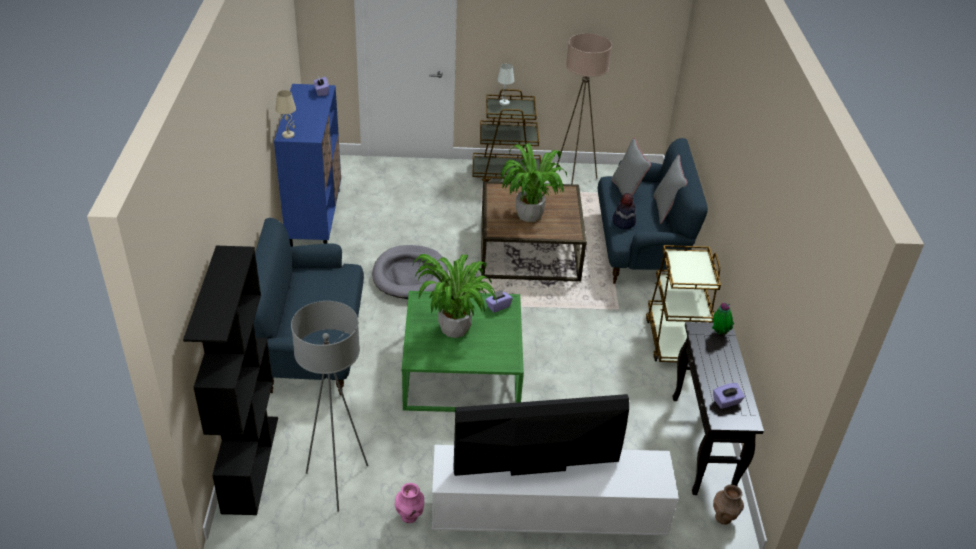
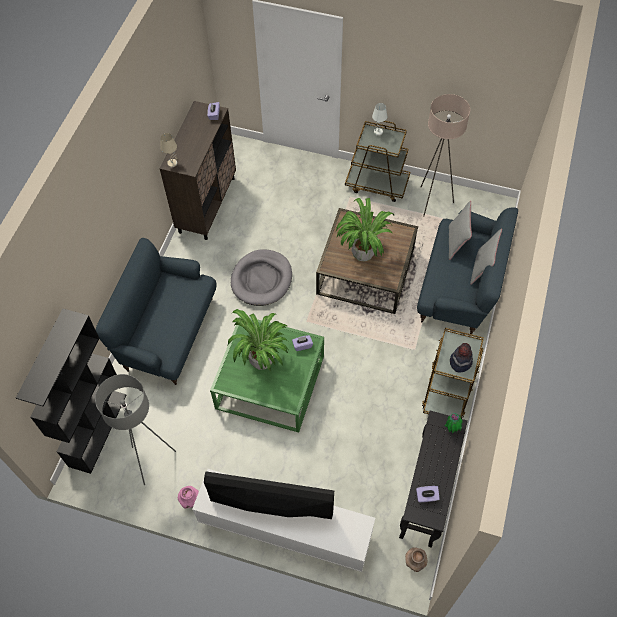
camera: 20 degrees right, 20 degrees up
blue cabinet [274,84,341,247] -> brown cabinet [160,101,236,240]
hat [612,193,636,229] -> hat moved to [450,343,473,373]

